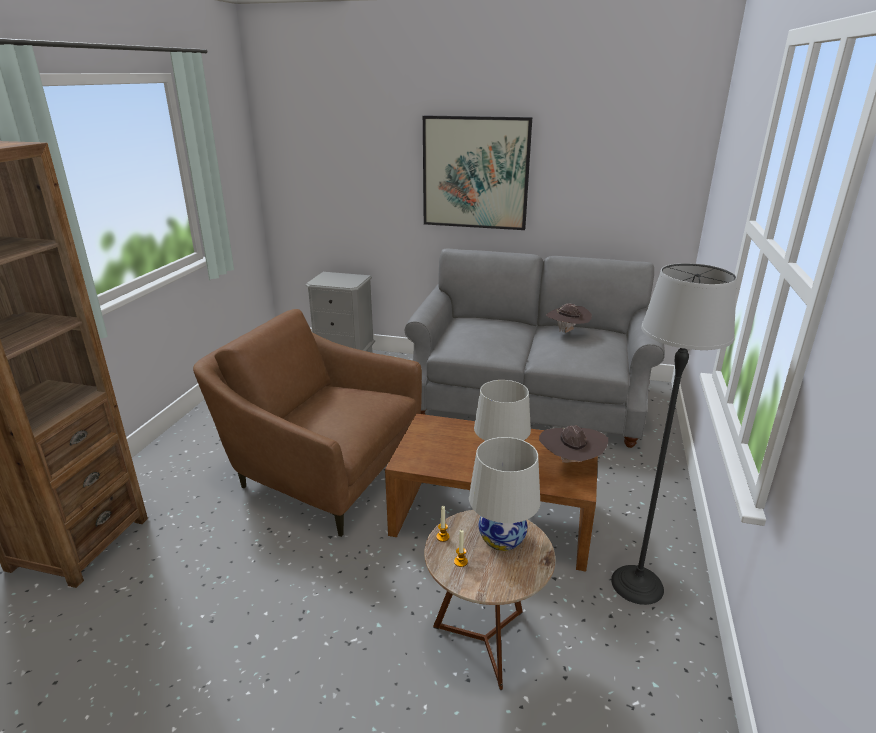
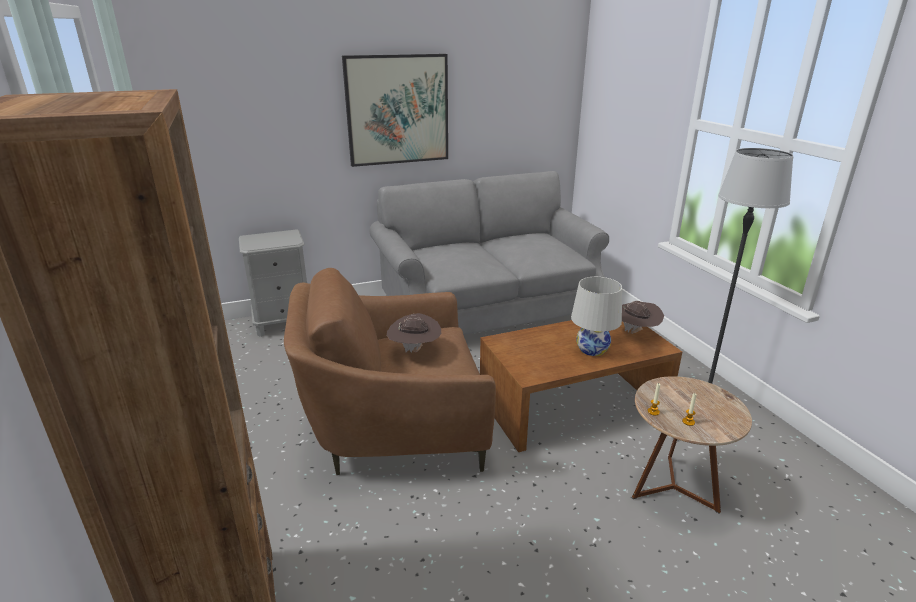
camera: 35 degrees left, 0 degrees up
white table lamp [469,437,541,551] -> none
brown hat [546,303,592,333] -> brown hat moved to [387,313,441,352]

